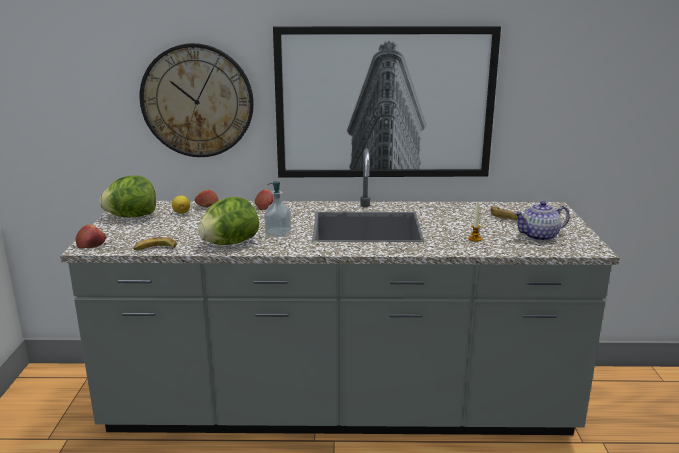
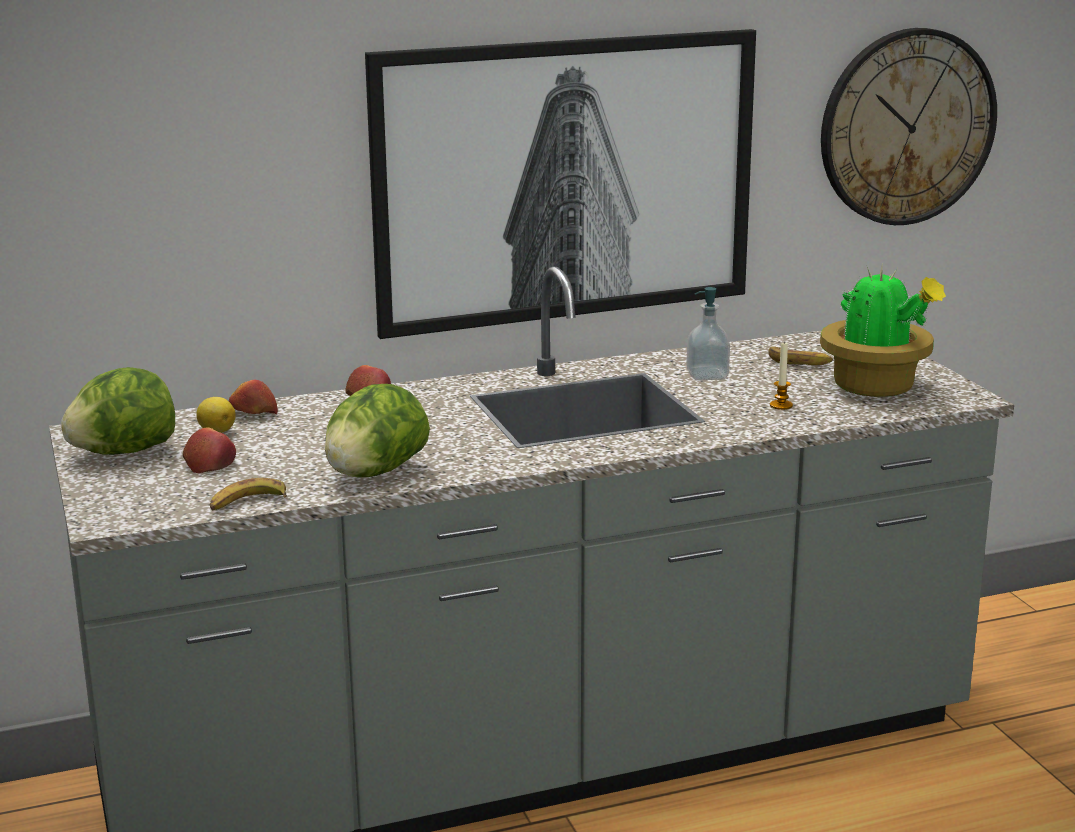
camera: 20 degrees left, 0 degrees up
apple [76,224,106,249] -> apple moved to [183,427,236,474]
wall clock [140,43,254,157] -> wall clock moved to [821,28,997,225]
soap dispenser [264,181,291,237] -> soap dispenser moved to [686,287,730,380]
teapot [514,201,570,241] -> potted plant [820,262,946,397]

